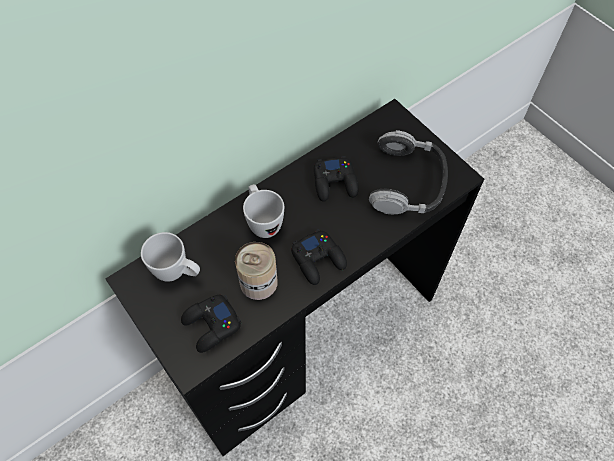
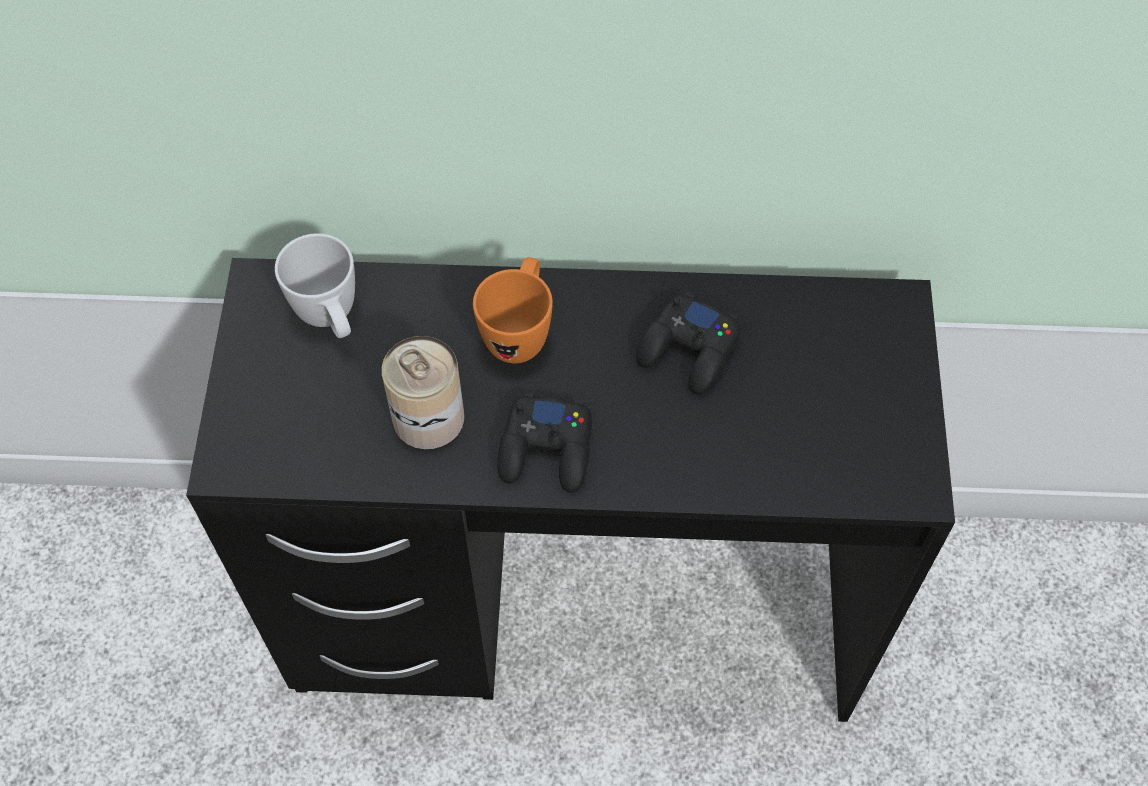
camera: 40 degrees right, 0 degrees up
black game controller [181,294,241,353] -> none
white mug [243,184,284,238] -> orange mug [473,257,553,363]
headphones [369,130,448,214] -> none

